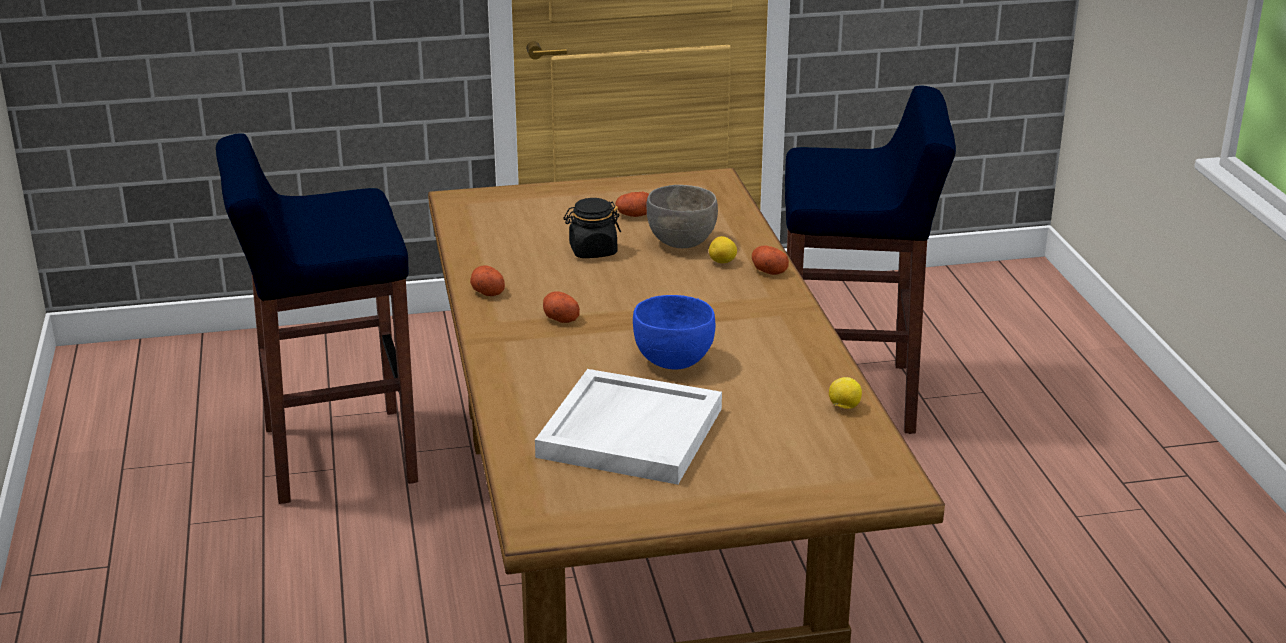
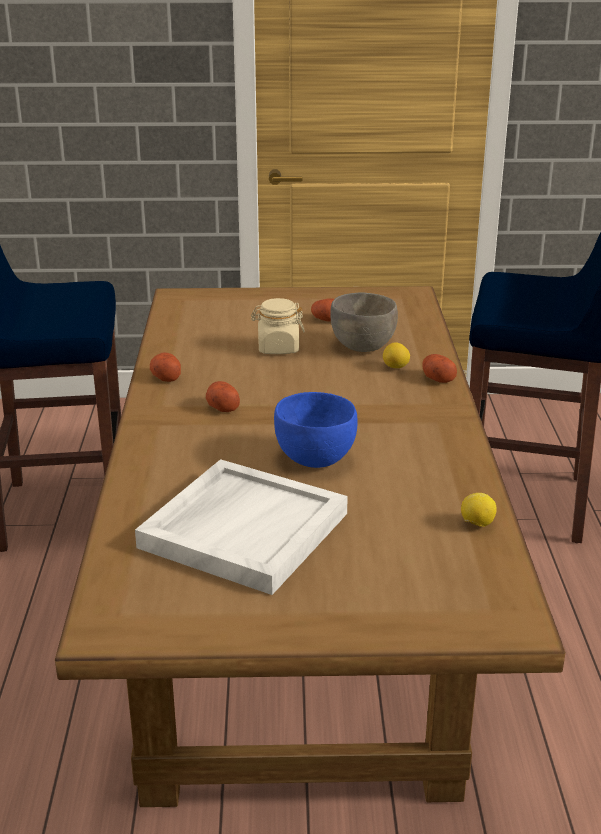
camera: 10 degrees right, 0 degrees up
black jar [564,198,621,258] -> beige jar [251,298,305,354]

